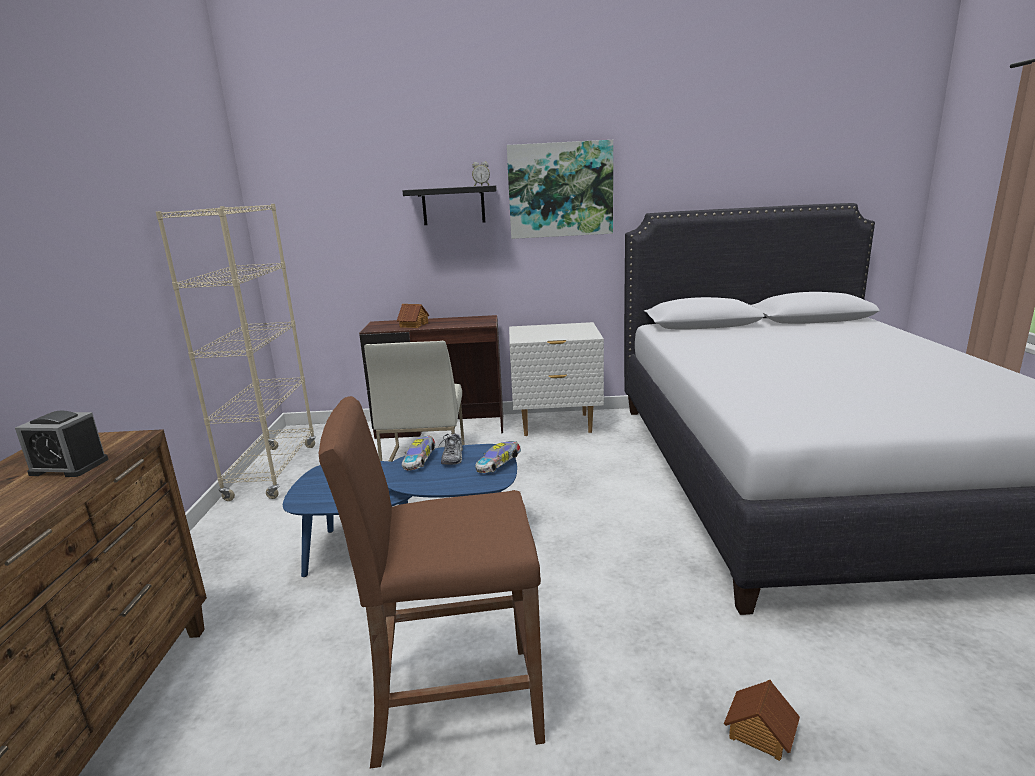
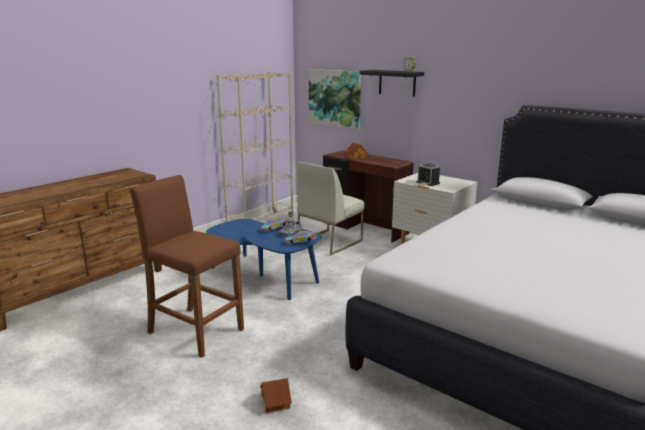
camera: 40 degrees right, 0 degrees up
alarm clock [15,411,108,477] -> alarm clock moved to [417,163,440,186]
picture [507,140,613,239] -> picture moved to [309,69,361,129]

